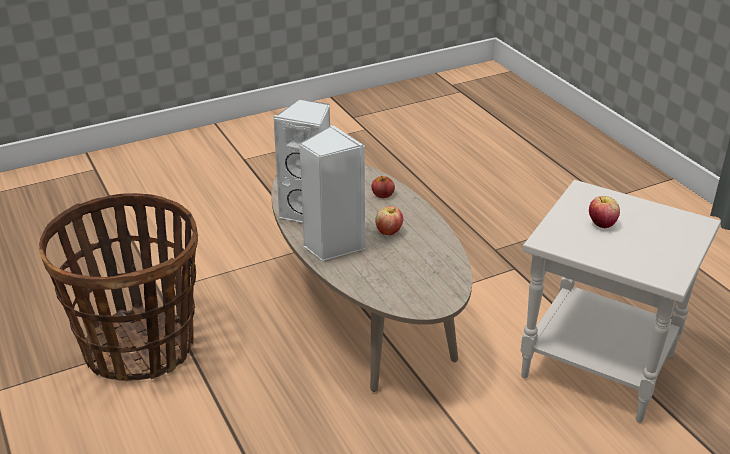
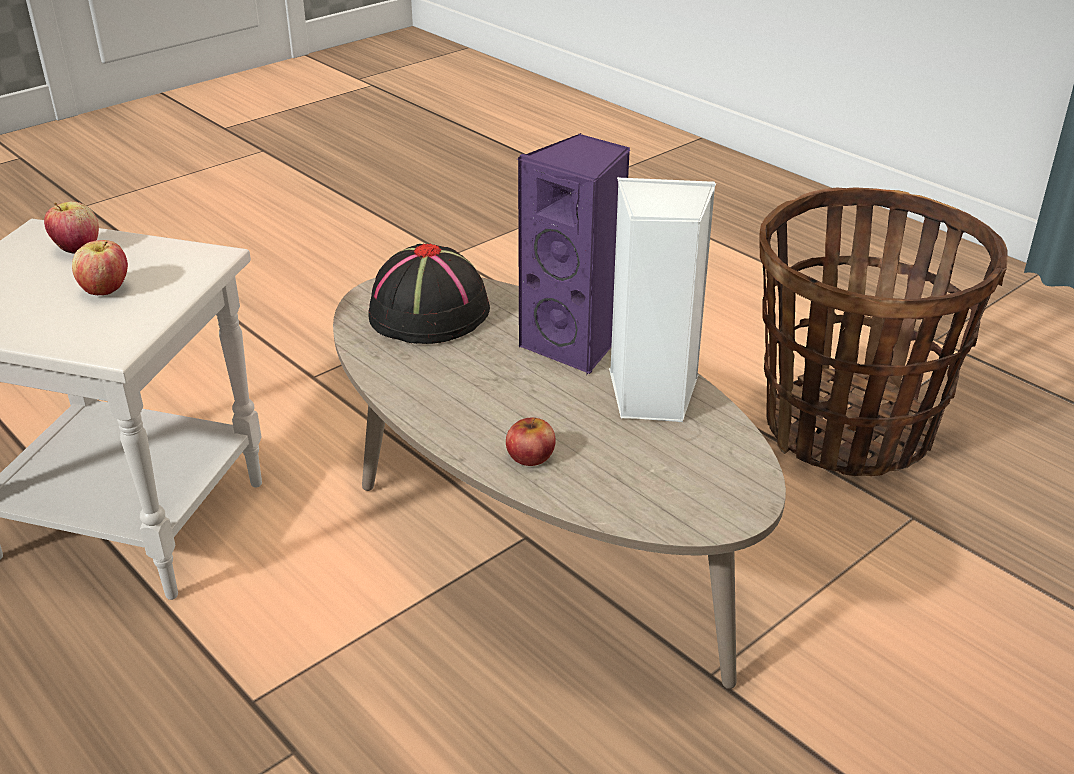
camera: 165 degrees right, 0 degrees up
white speaker [299,125,365,262] -> purple speaker [517,133,630,375]
apple [375,206,403,235] -> apple moved to [44,201,99,254]
none -> black hat [368,244,490,344]

